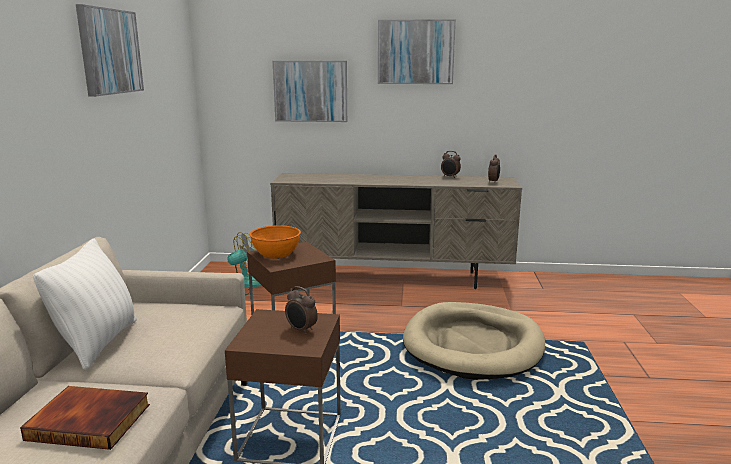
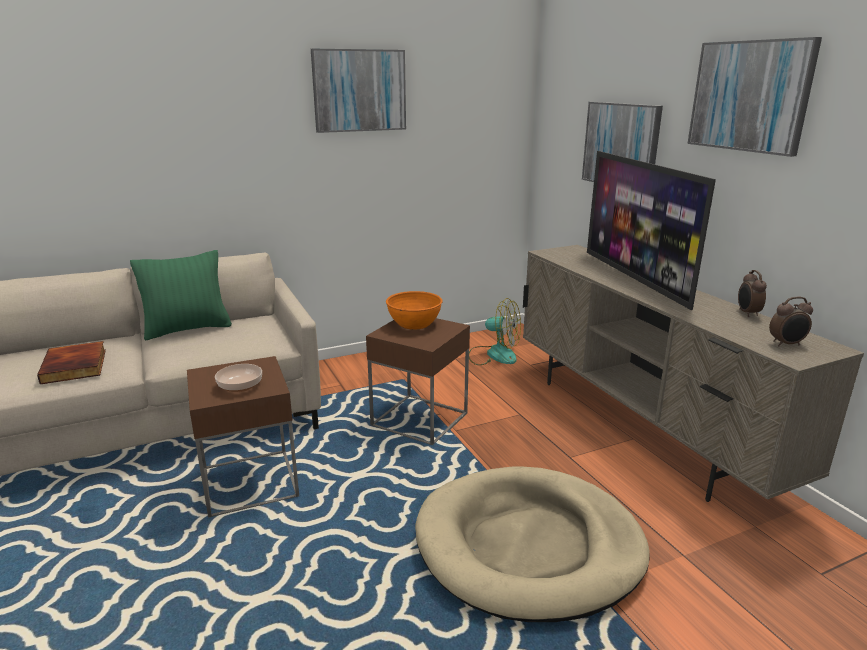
camera: 60 degrees right, 5 degrees up
white pillow [33,238,137,371] -> green pillow [130,250,232,340]
alarm clock [285,286,318,335] -> bowl [215,364,262,392]
none -> television [587,151,716,310]

